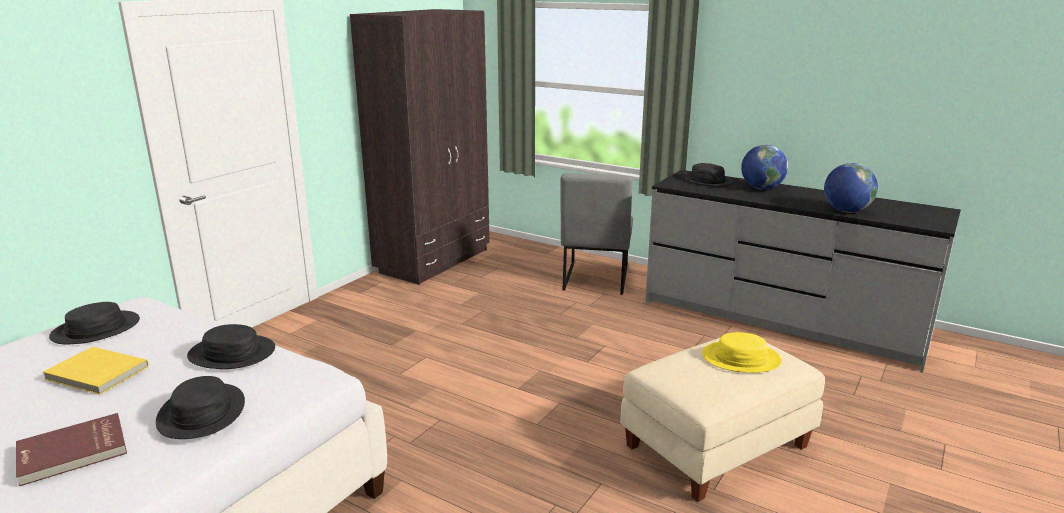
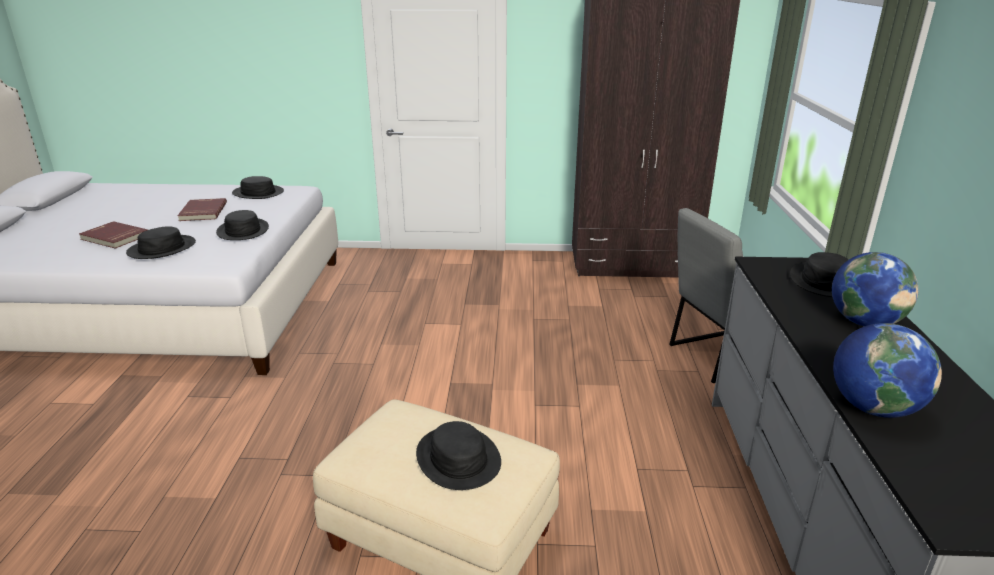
camera: 60 degrees right, 5 degrees up
yellow book [43,347,149,395] -> red book [177,198,227,221]
yellow hat [702,332,781,373] -> black hat [416,421,501,490]

